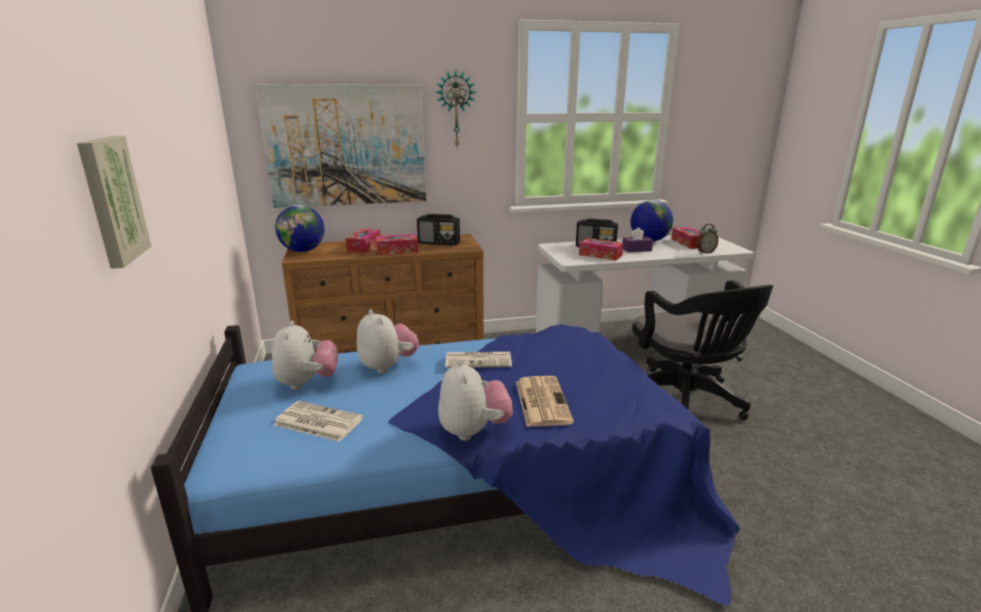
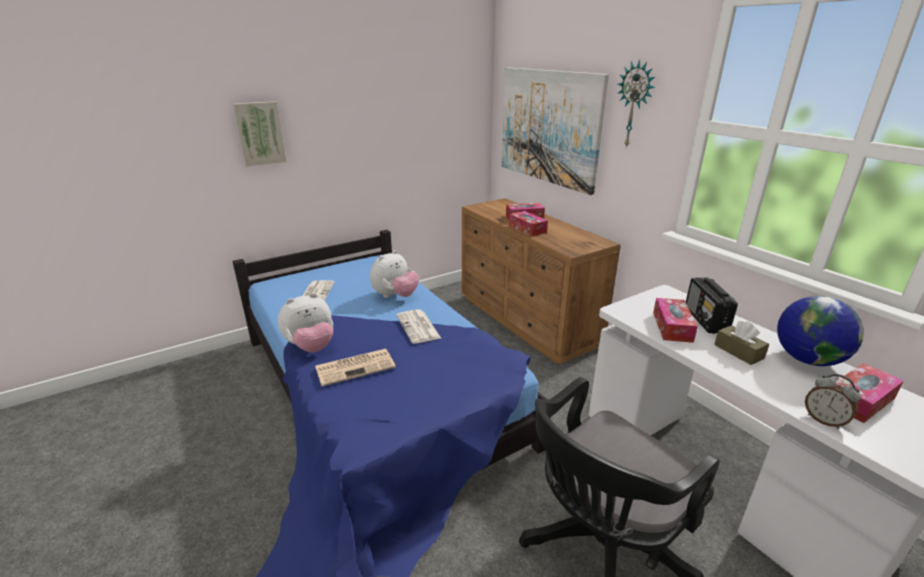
camera: 70 degrees right, 5 degrees up
plush toy [272,321,338,390] -> none
globe [275,205,324,252] -> none
radio [417,214,460,246] -> none
purple tissue box [622,228,653,252] -> brown tissue box [714,321,769,365]

